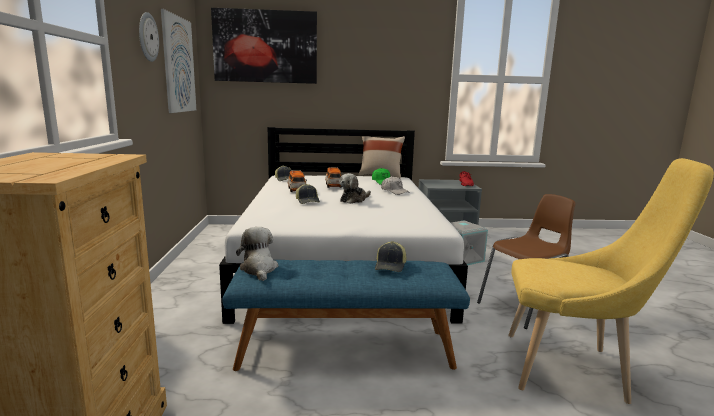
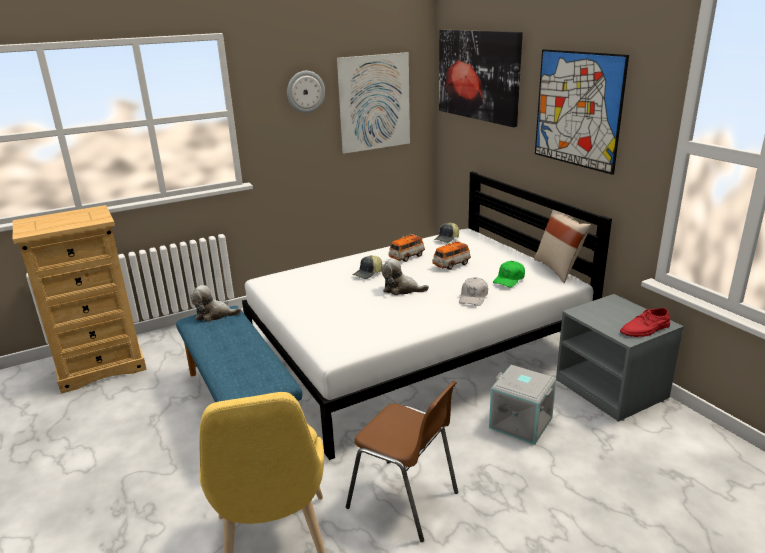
camera: 65 degrees right, 10 degrees up
plush toy [236,227,278,281] -> plush toy turned 135 degrees counterclockwise [190,285,241,322]
cap [375,241,406,272] -> none
none -> picture [535,49,629,175]

